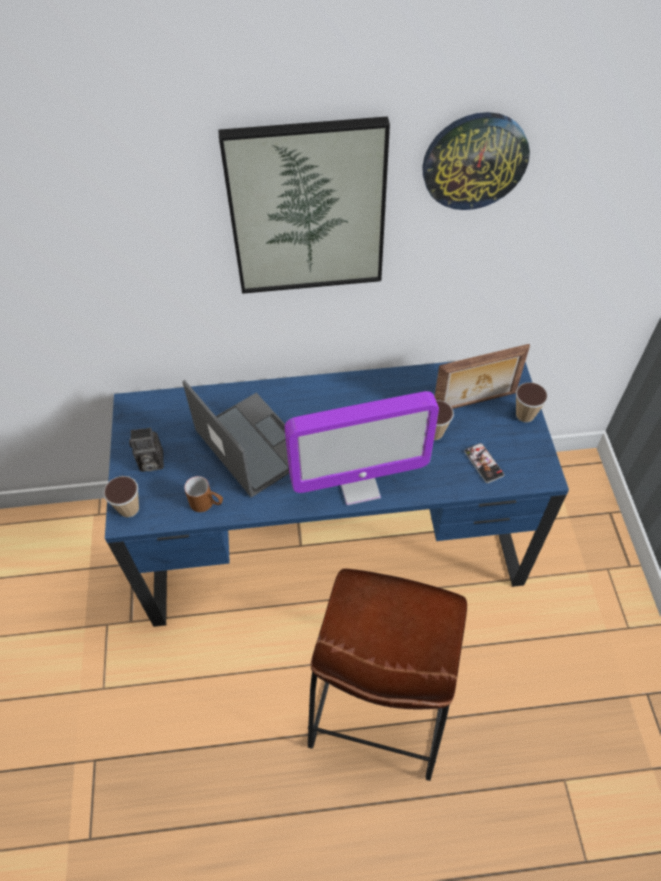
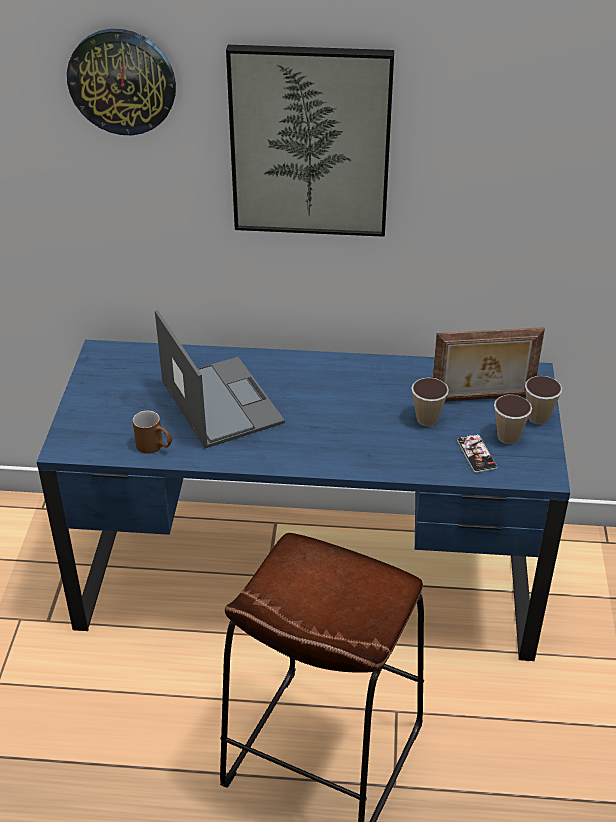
camera: 10 degrees right, 15 degrees down
cup [103,476,139,518] -> cup moved to [494,395,532,444]
camera [129,428,164,472] -> none
monitor [285,391,439,505] -> none
wall clock [423,112,530,210] -> wall clock moved to [67,29,176,135]

